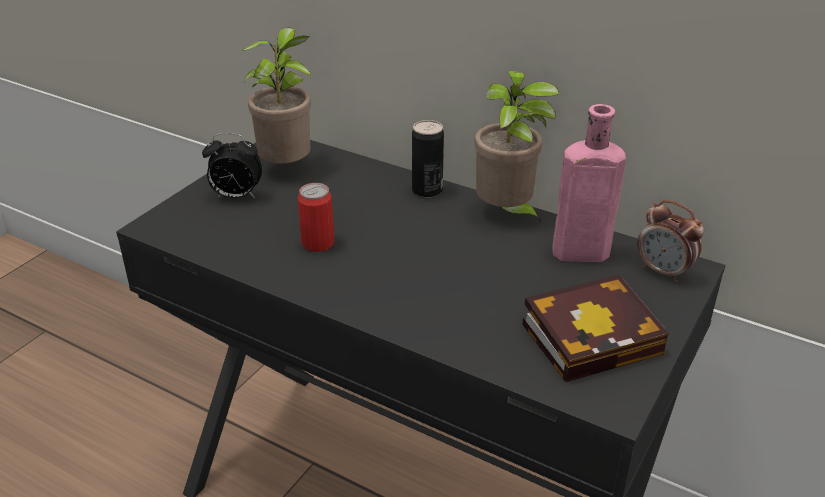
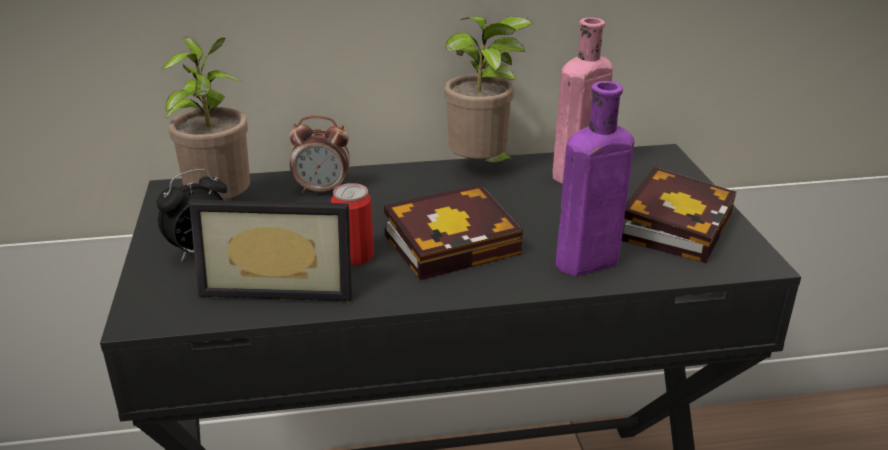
camera: 40 degrees left, 5 degrees down
can [412,120,444,198] -> none
alarm clock [637,200,704,283] -> alarm clock moved to [289,116,350,193]
none -> picture frame [189,200,352,301]
none -> book [384,184,523,280]
none -> purple bottle [556,81,634,276]

